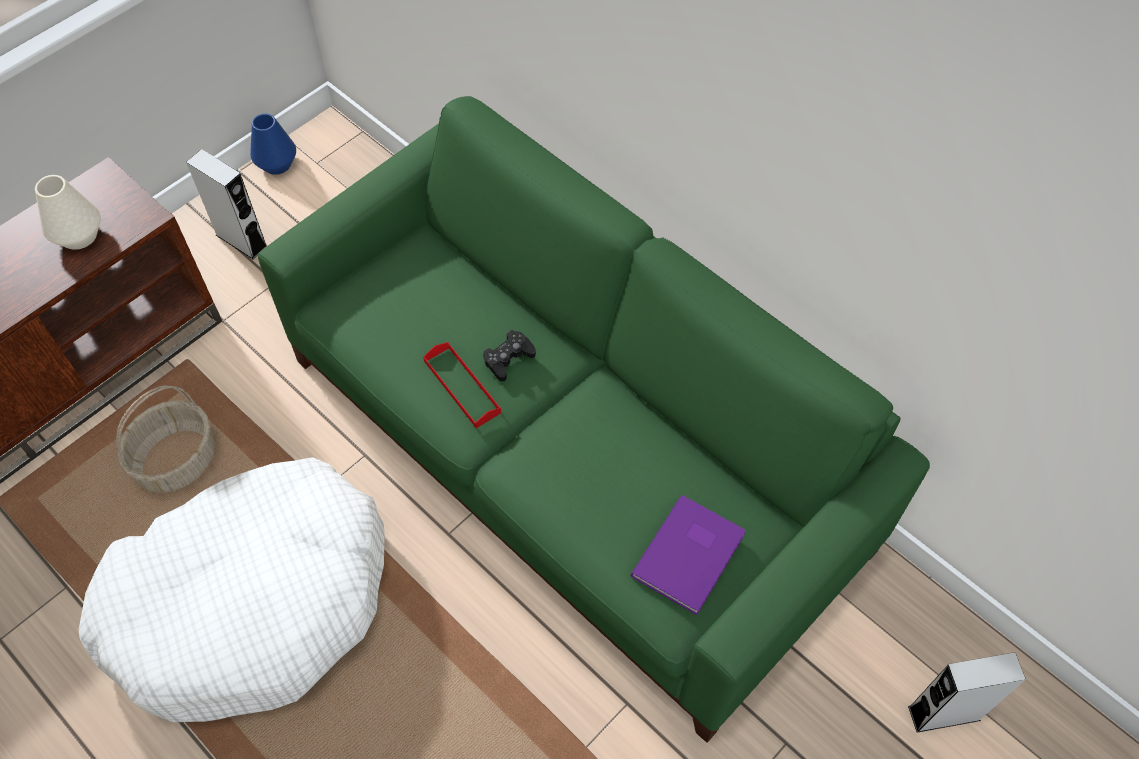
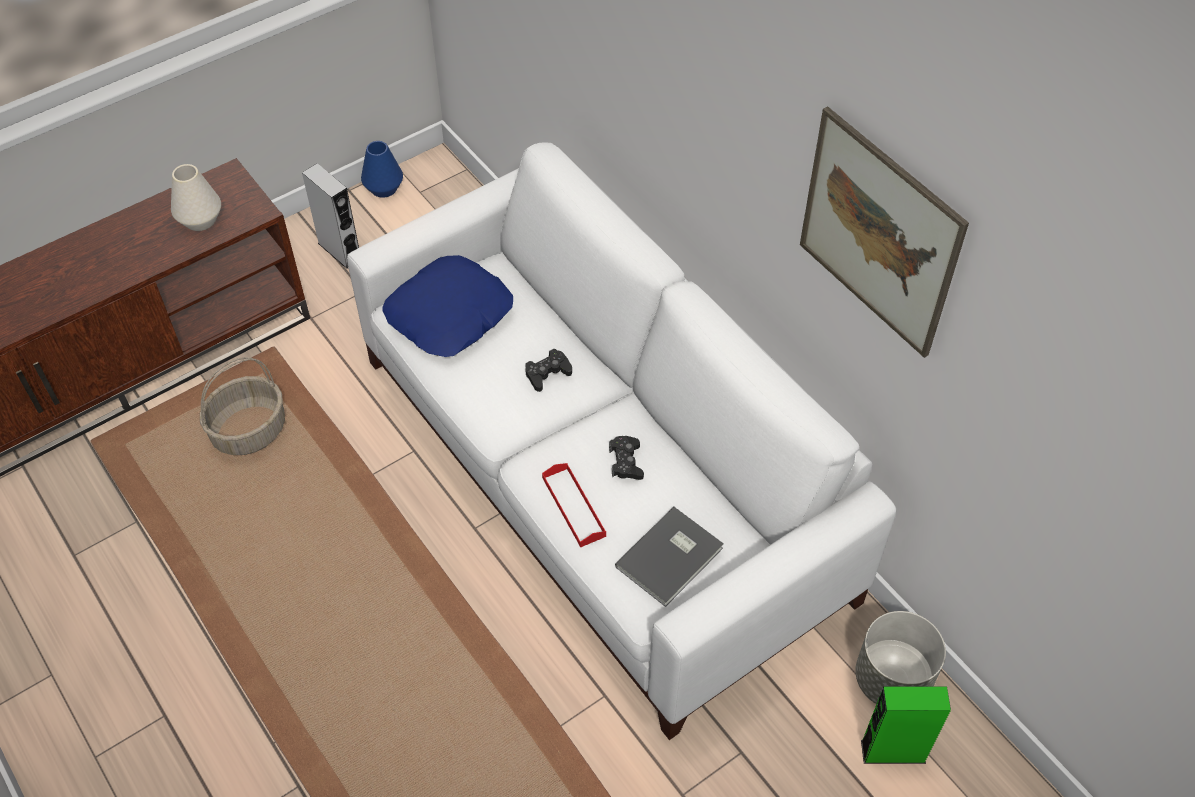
camera: 10 degrees right, 5 degrees down
white dog bed [79,457,385,722] -> none
green sofa [258,96,930,743] -> white sofa [347,143,896,740]
red tray [423,342,501,428] -> red tray moved to [542,463,606,548]
purple book [631,495,746,615] -> grey book [615,507,724,607]
grey speaker [908,652,1026,733] -> green speaker [861,686,951,764]
none -> blue pillow [382,255,513,357]
none -> black game controller [609,436,644,480]
none -> picture [800,106,969,358]
none -> grey planter [855,611,946,704]

